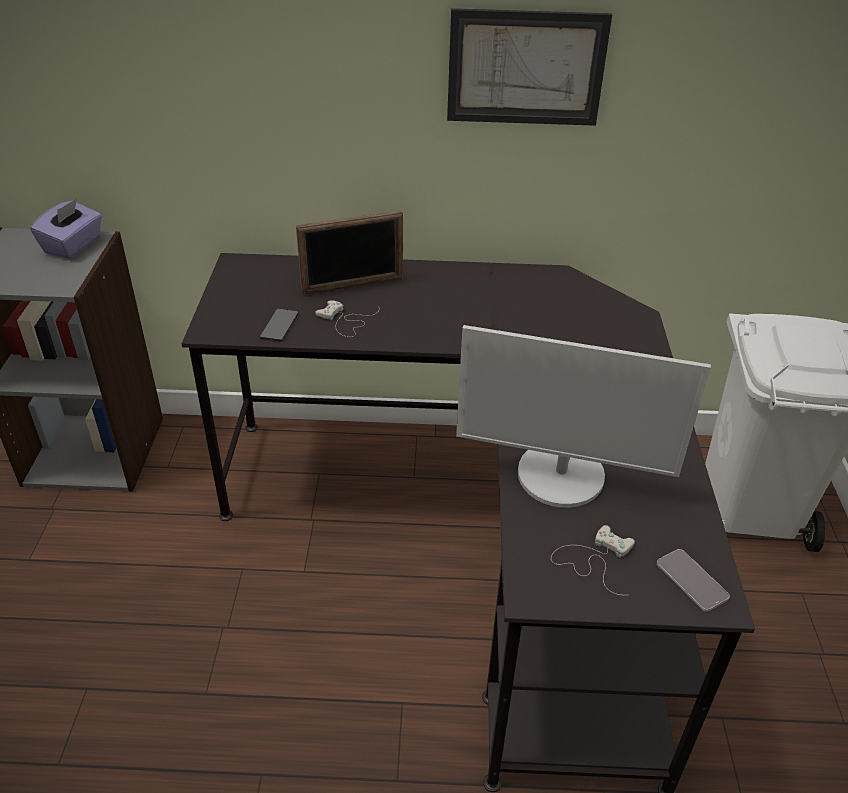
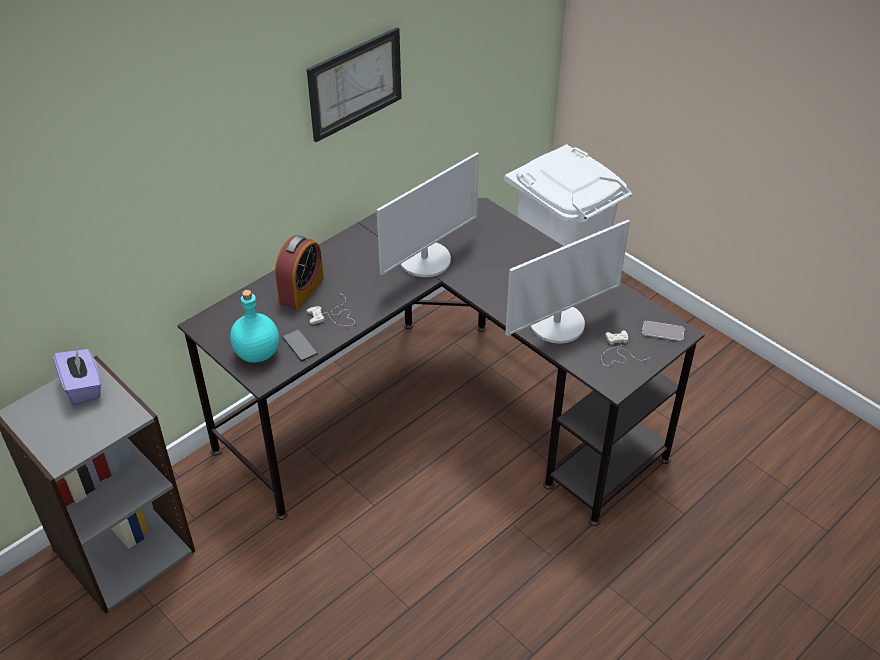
camera: 45 degrees left, 5 degrees up
picture frame [296,210,403,295] -> alarm clock [275,235,324,310]
none -> turquoise bottle [230,290,279,363]
none -> monitor [377,152,479,277]

